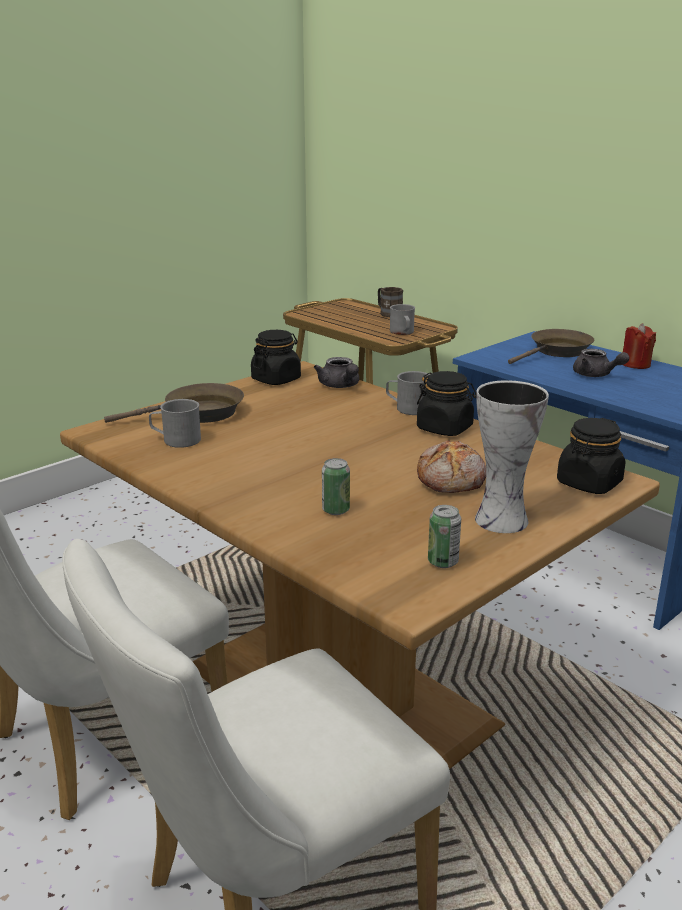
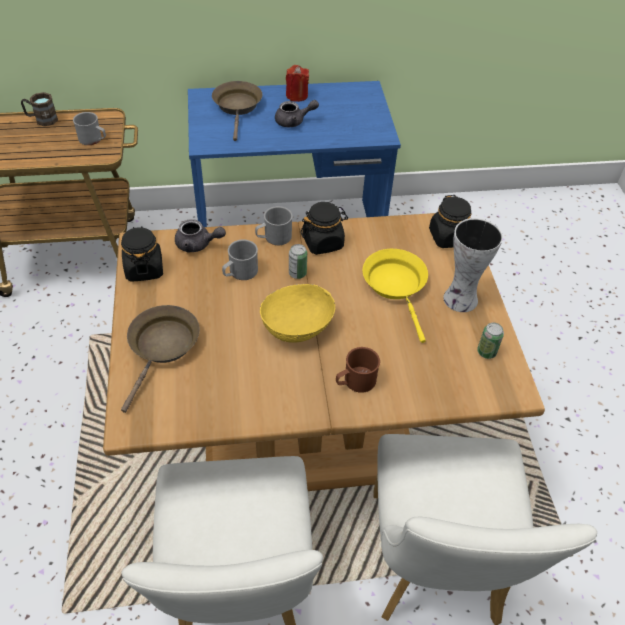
camera: 55 degrees left, 25 degrees up
grey mug [149,399,201,448] -> grey mug moved to [222,240,258,280]
can [322,458,350,515] -> can moved to [289,244,307,279]
bread [417,440,486,493] -> yellow frying pan [362,249,428,343]
none -> yellow bowl [260,284,335,343]
none -> brown mug [336,347,380,393]

